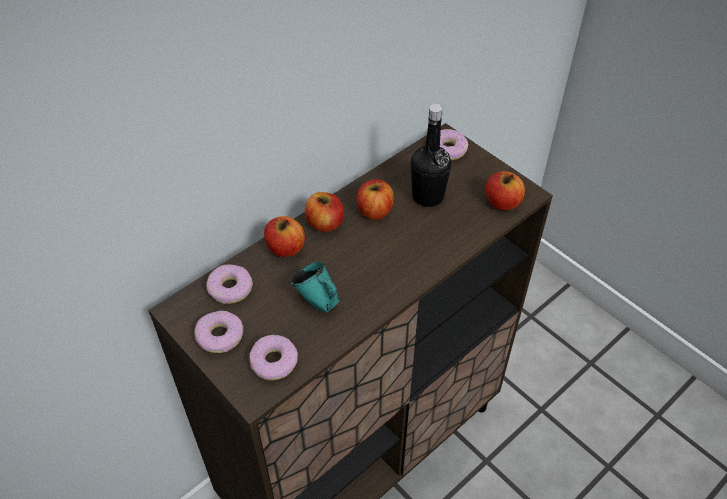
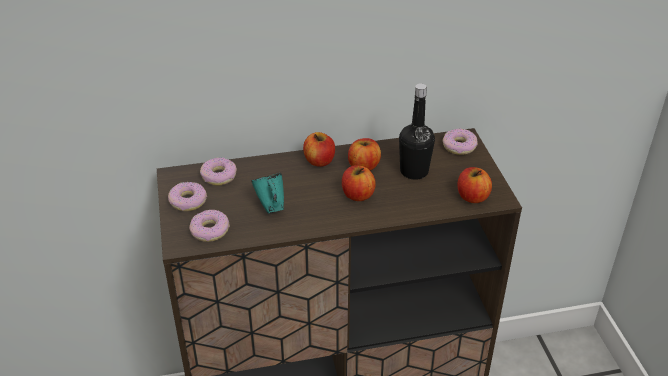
camera: 30 degrees right, 10 degrees down
apple [264,216,305,257] -> apple moved to [342,165,376,201]

